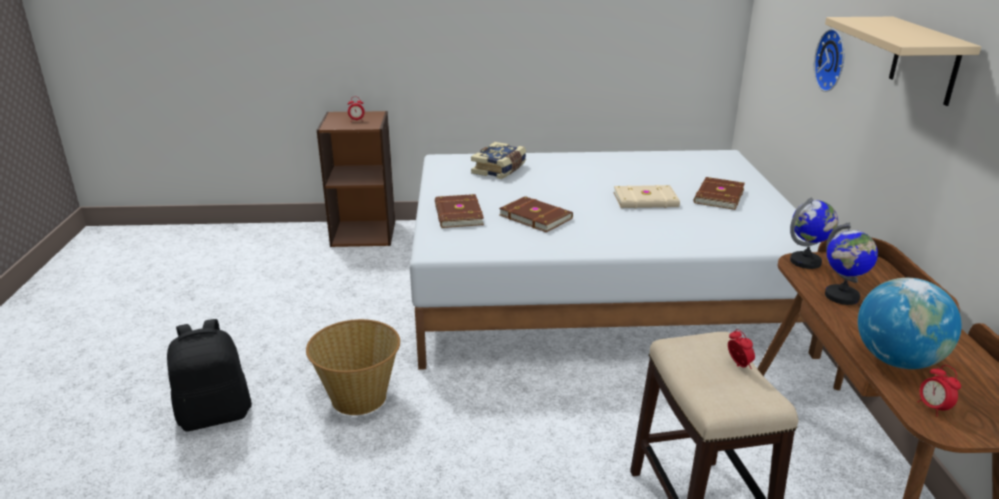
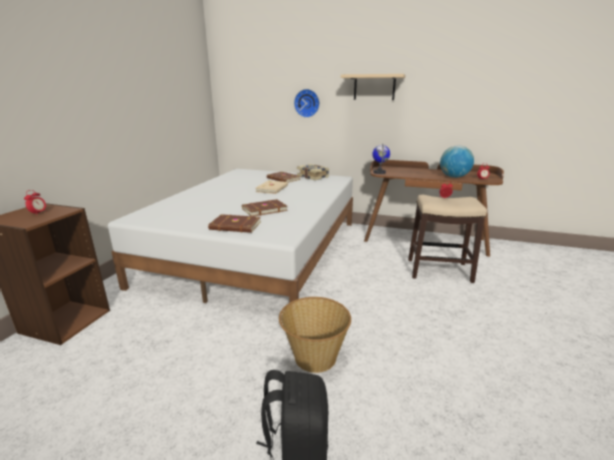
camera: 70 degrees left, 5 degrees down
book [471,142,526,179] -> book moved to [297,164,329,180]
globe [825,223,878,305] -> none

